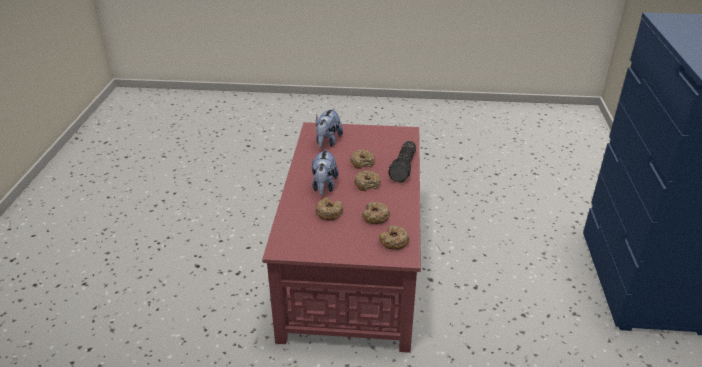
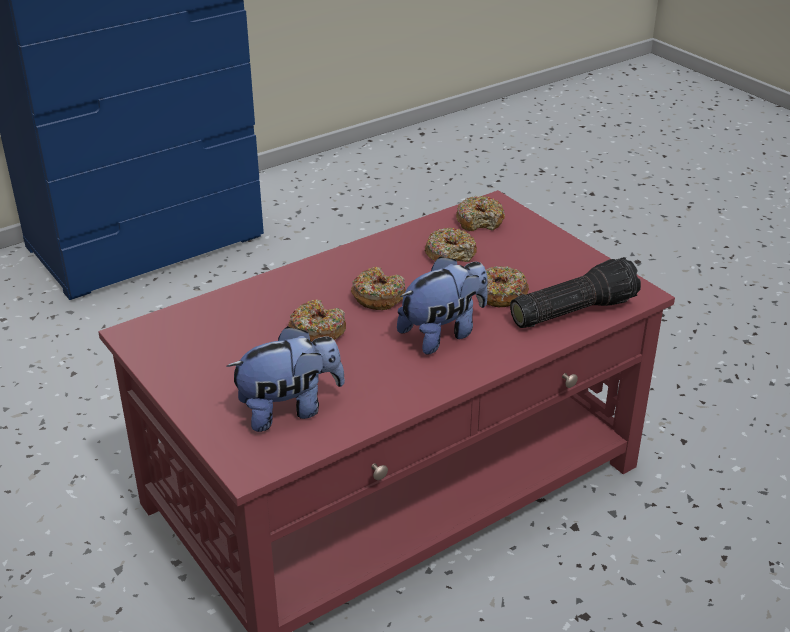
camera: 130 degrees left, 0 degrees up
flashlight [388,141,416,183] -> flashlight moved to [510,257,641,328]

